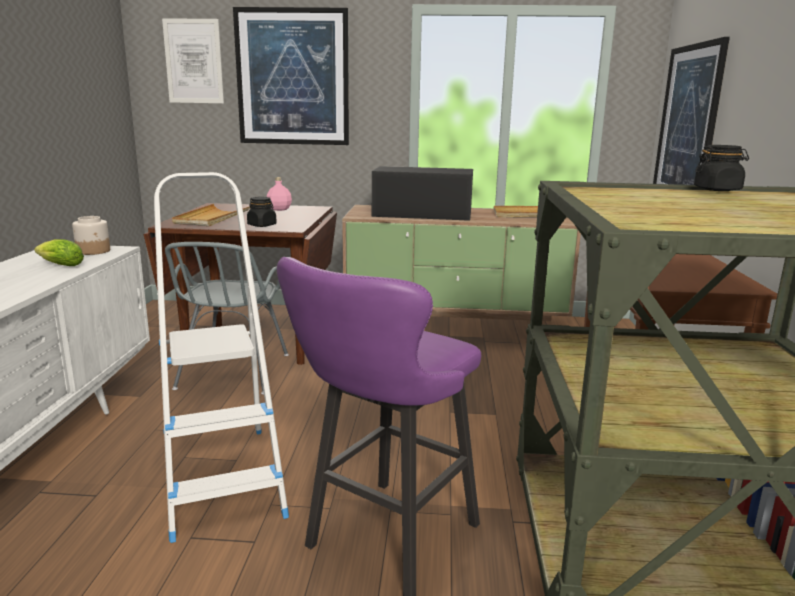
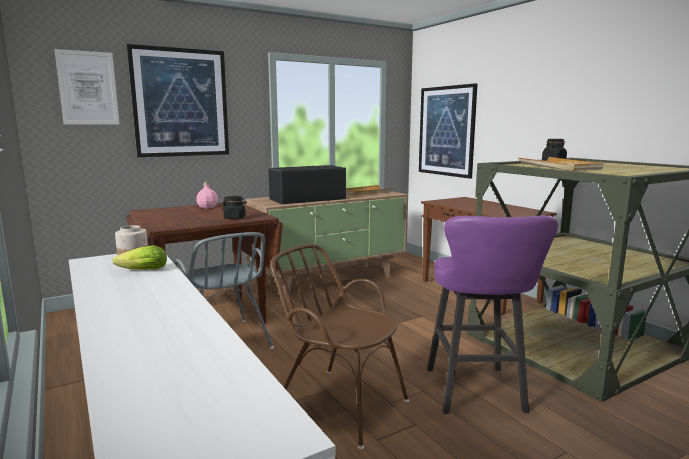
camera: 35 degrees left, 5 degrees down
white step ladder [154,172,289,543] -> brown chair [270,244,409,450]
beige tray [172,204,250,226] -> beige tray moved to [518,157,604,171]

